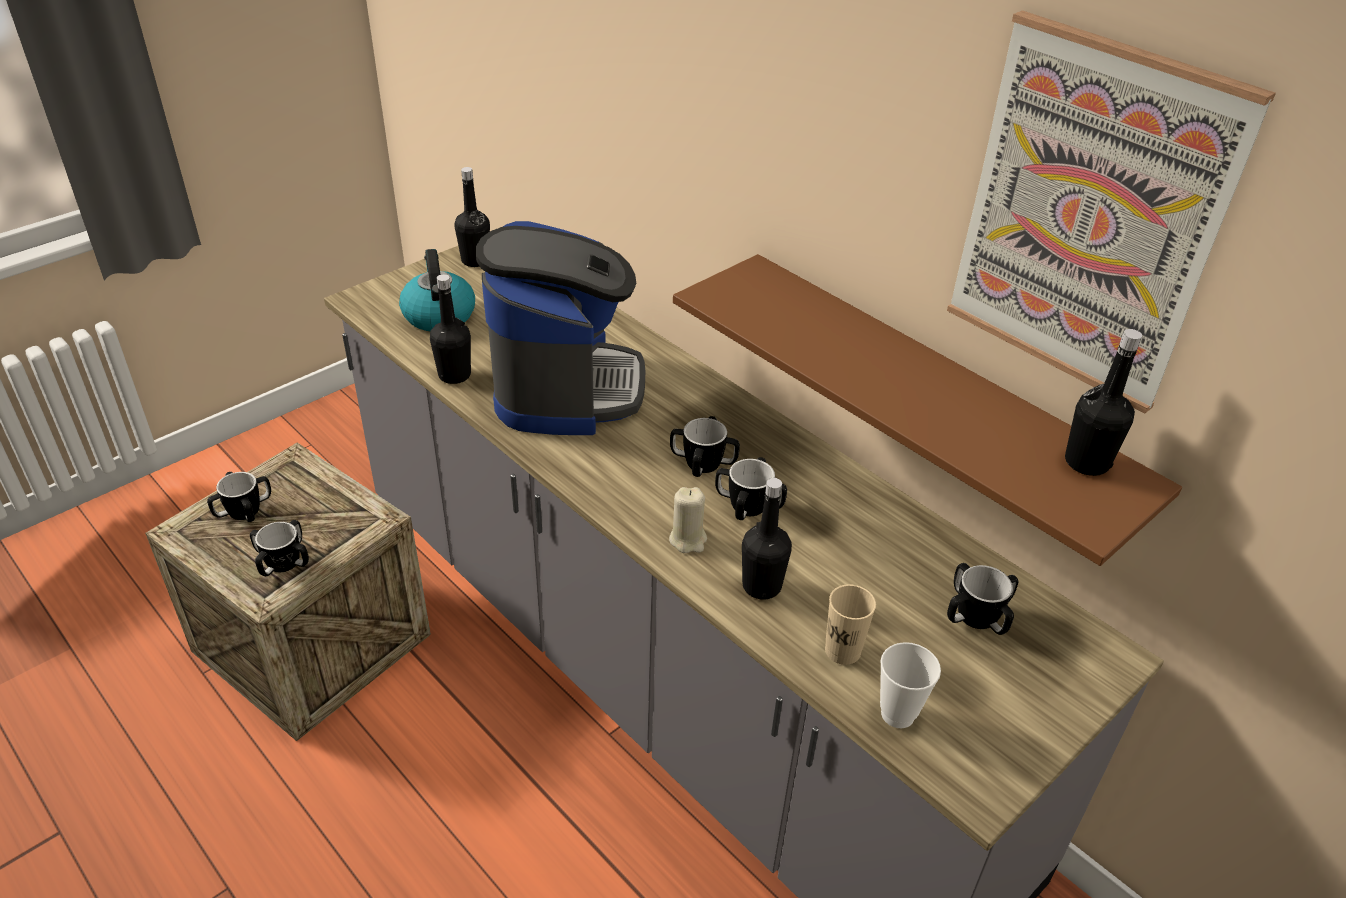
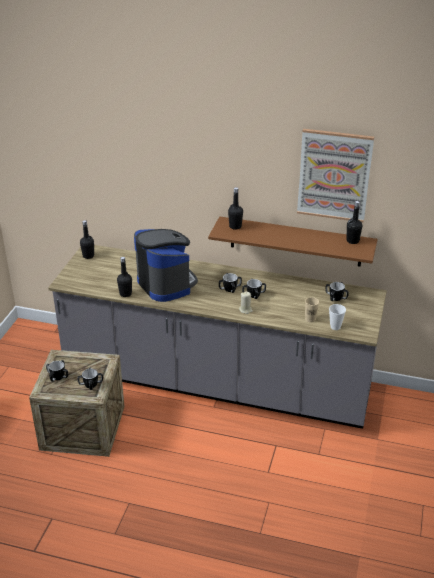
camera: 30 degrees left, 5 degrees down
kettle [399,249,475,331] -> none
black bottle [742,478,792,600] -> black bottle moved to [228,187,243,230]

